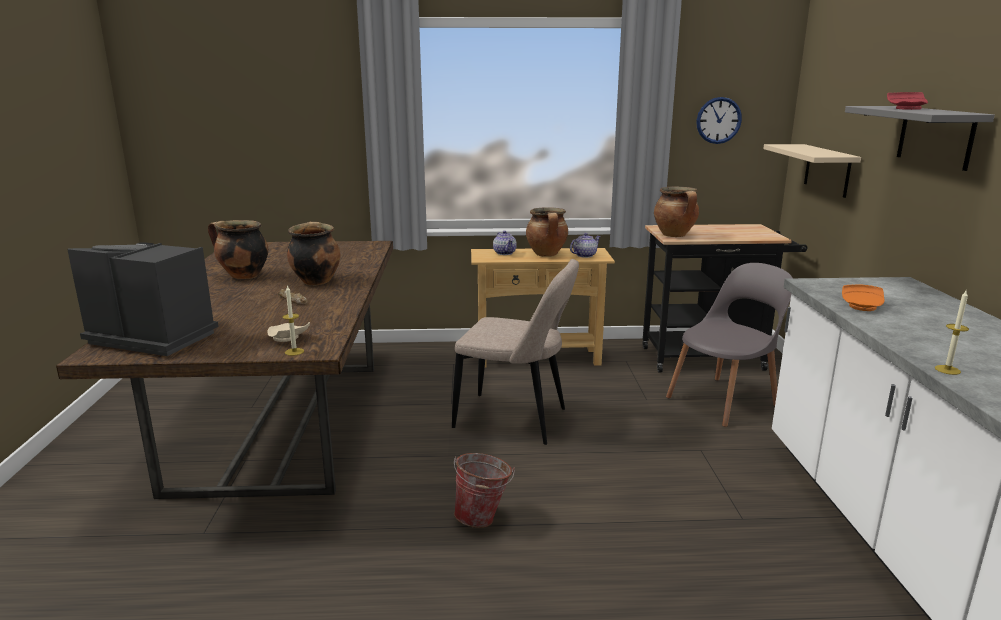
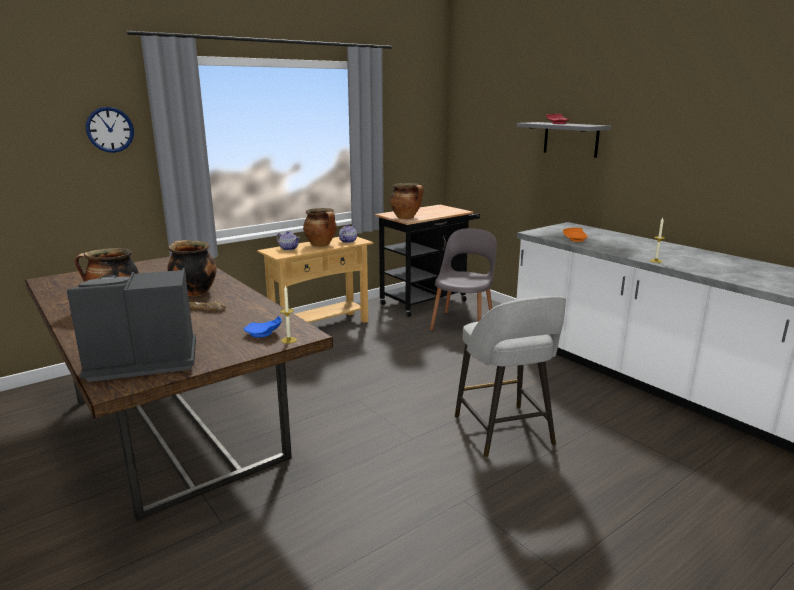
camera: 35 degrees left, 0 degrees up
beige plate [267,322,310,342] -> blue plate [244,316,282,338]
beige chair [452,259,579,445] -> none
bucket [454,453,515,528] -> none
wall clock [696,97,742,144] -> wall clock moved to [86,107,134,153]
beige shelf [763,144,861,198] -> none
none -> grey stool [455,296,566,457]

